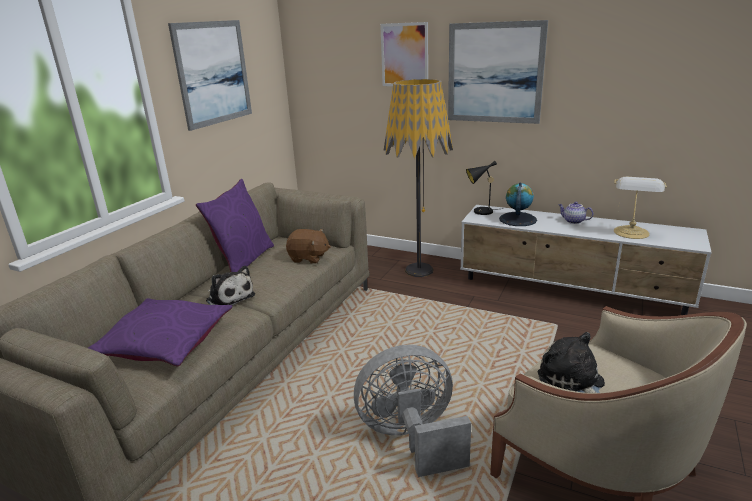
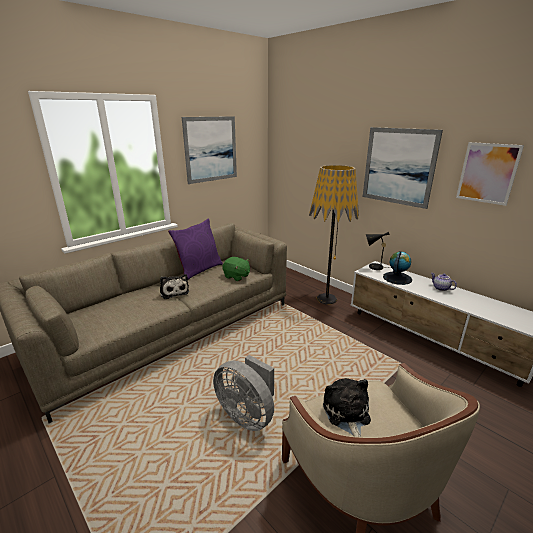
camera: 20 degrees right, 0 degrees up
purple pillow [88,298,232,366] -> none
brown plush toy [286,229,331,264] -> green plush toy [222,257,250,281]
grey fan [354,345,471,477] -> grey fan turned 150 degrees counterclockwise [213,355,274,431]
picture [380,22,428,86] -> picture moved to [456,142,524,206]
table lamp [614,177,667,239] -> none

